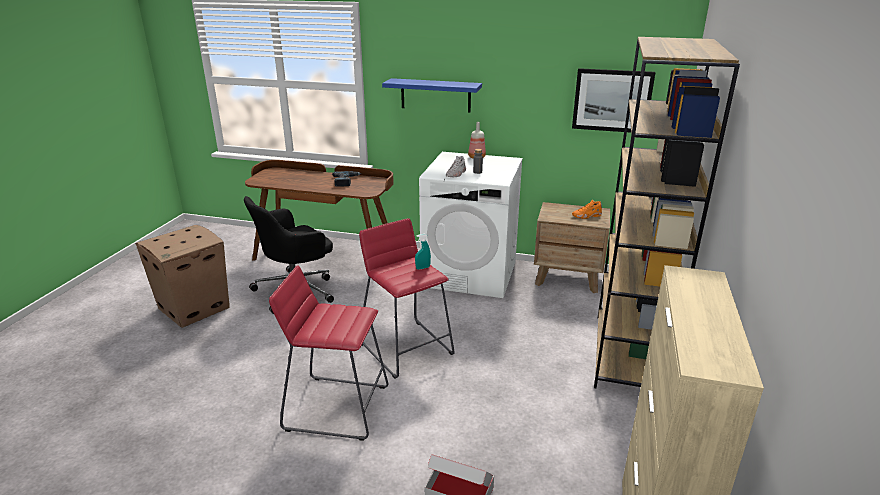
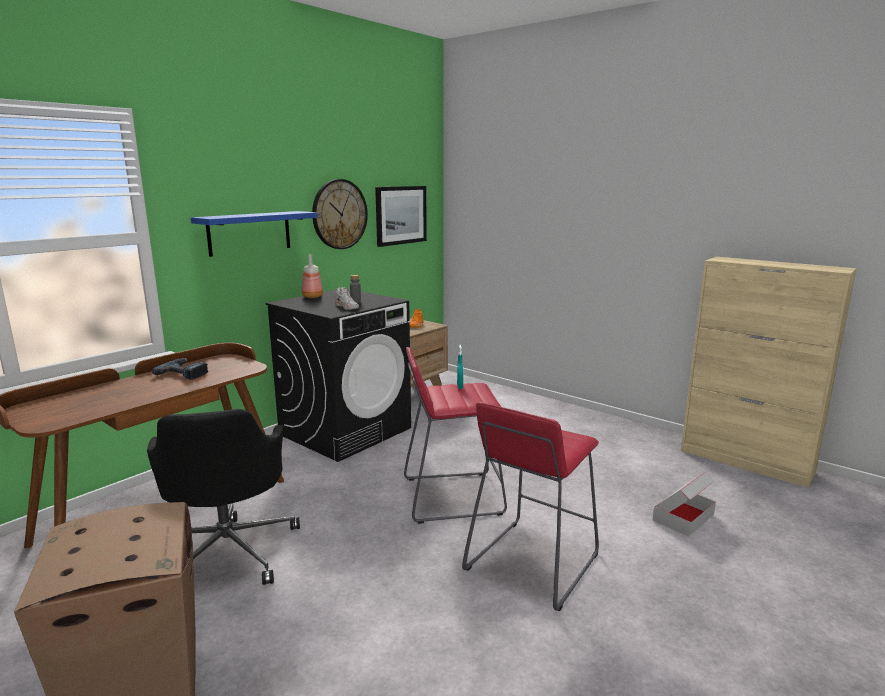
camera: 65 degrees left, 10 degrees down
white washing machine [419,152,523,298] -> black washing machine [266,289,411,462]
brown bookcase [594,37,740,388] -> none
none -> wall clock [312,179,368,249]

